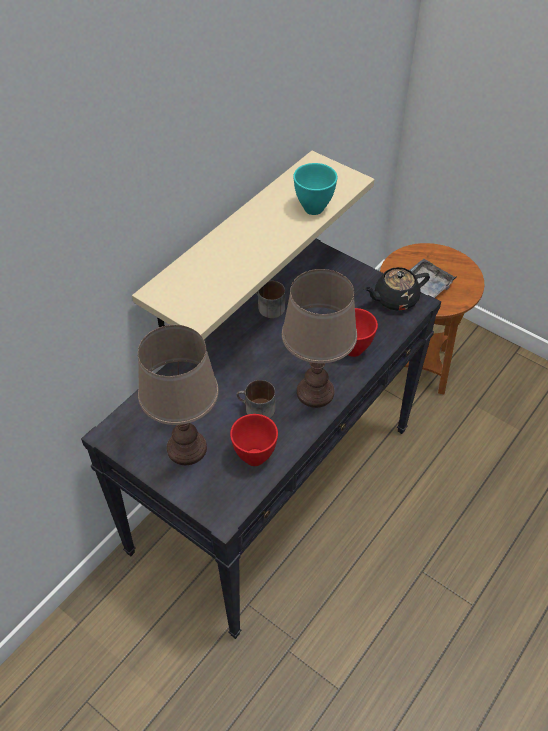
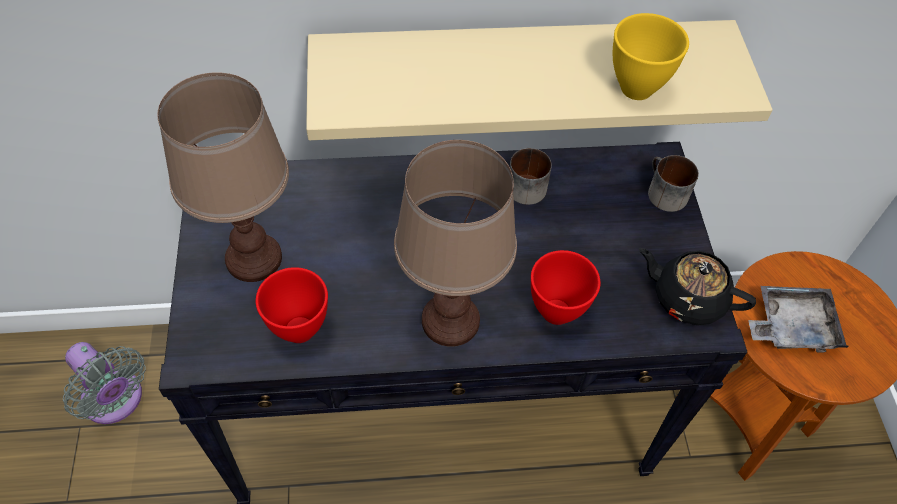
camera: 45 degrees right, 5 degrees up
mug [236,380,275,418] -> mug moved to [648,155,699,212]
turquoise bowl [293,163,338,215] -> yellow bowl [613,13,689,100]
none -> grey fan [63,342,146,424]

